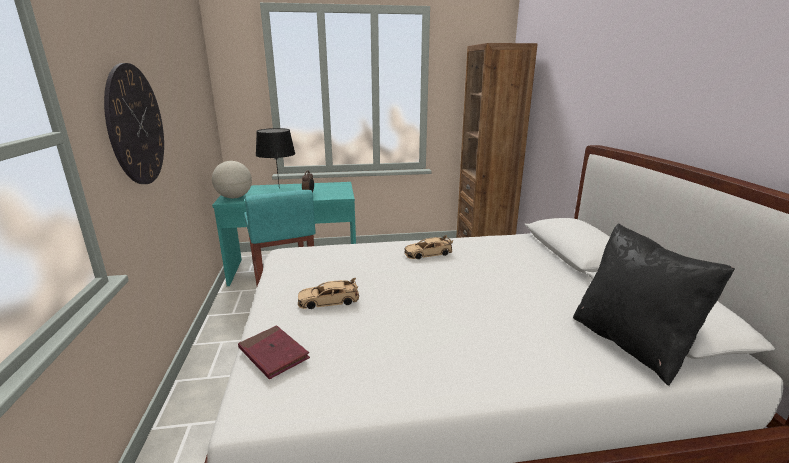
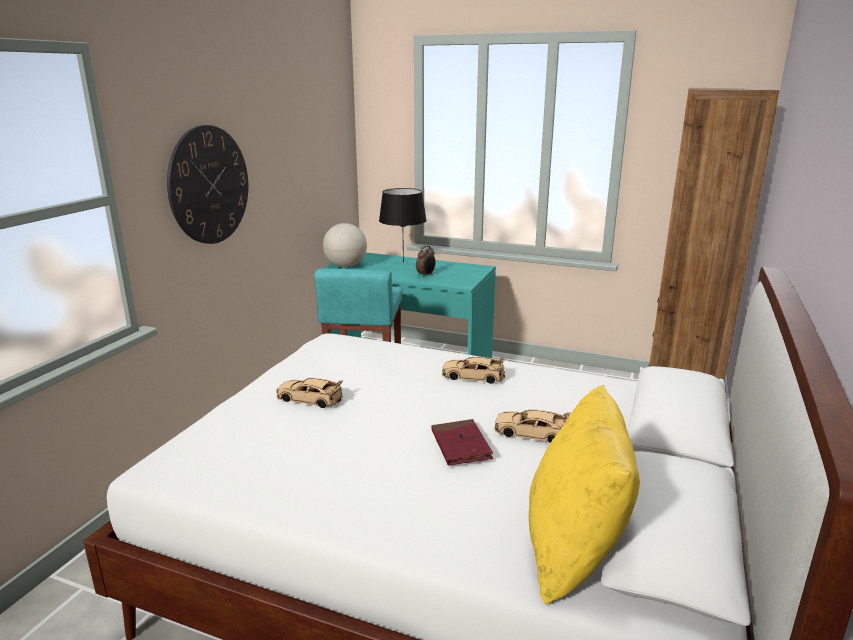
camera: 30 degrees right, 0 degrees up
red book [238,326,310,379] -> red book moved to [431,419,493,466]
black pillow [573,223,735,386] -> yellow pillow [529,385,640,605]
none -> beige toy car [494,409,571,443]

